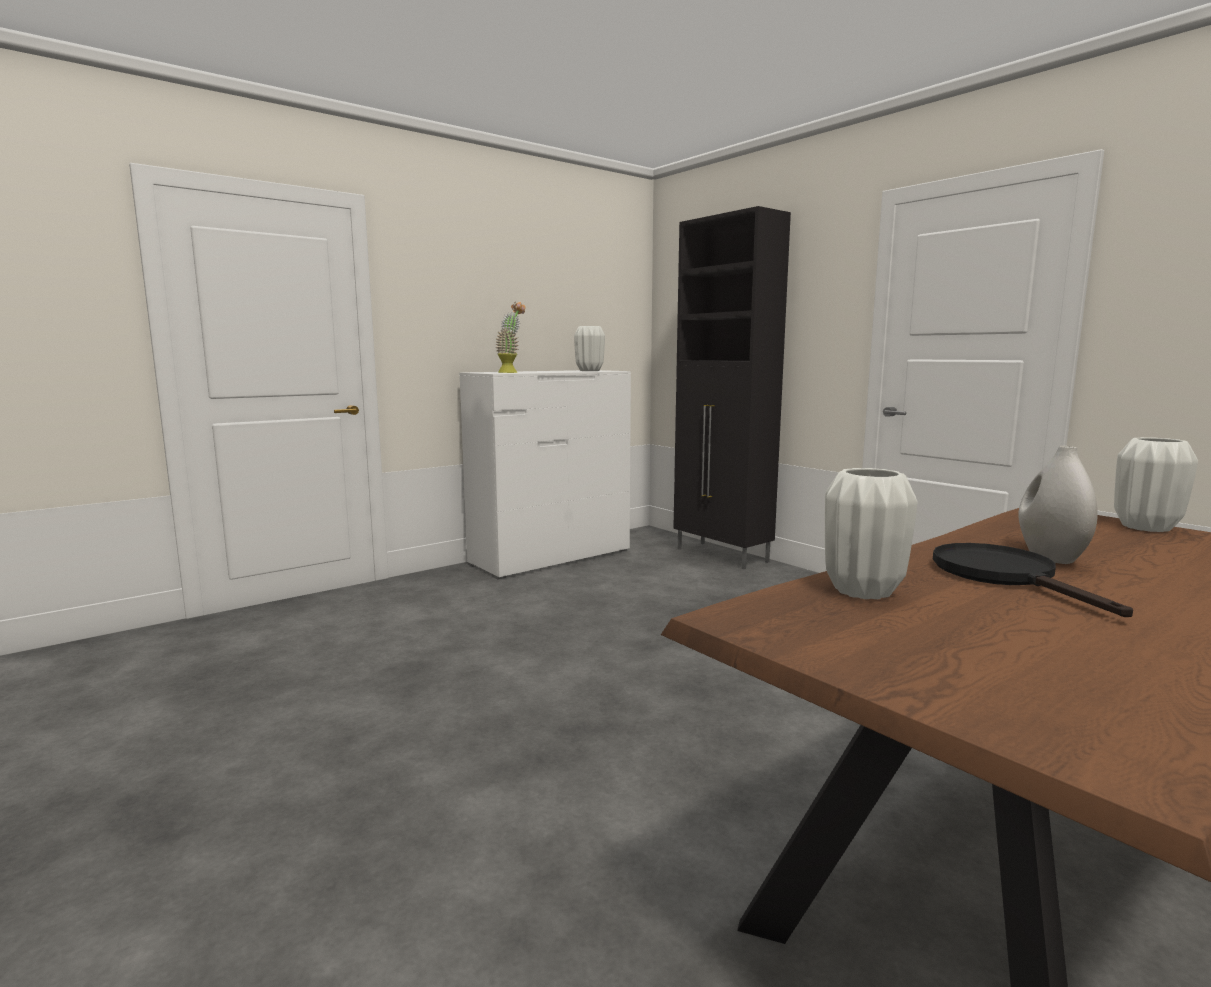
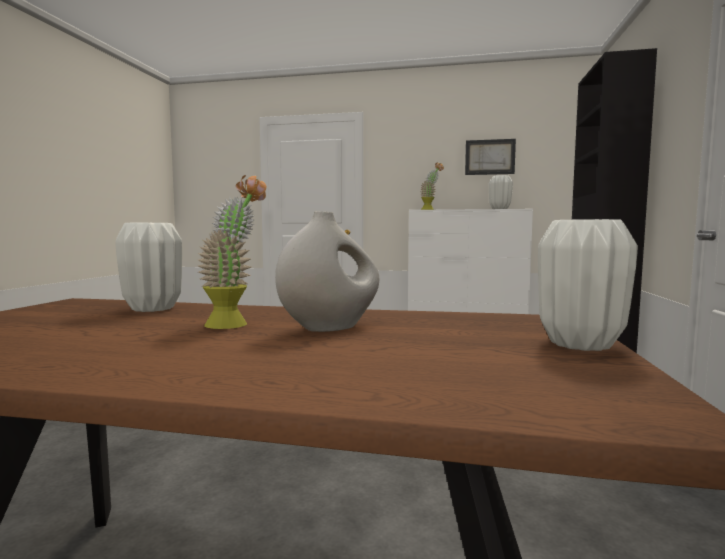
camera: 50 degrees right, 5 degrees down
black frying pan [933,543,1133,617] -> potted plant [198,175,266,329]
none -> picture [465,139,516,175]

